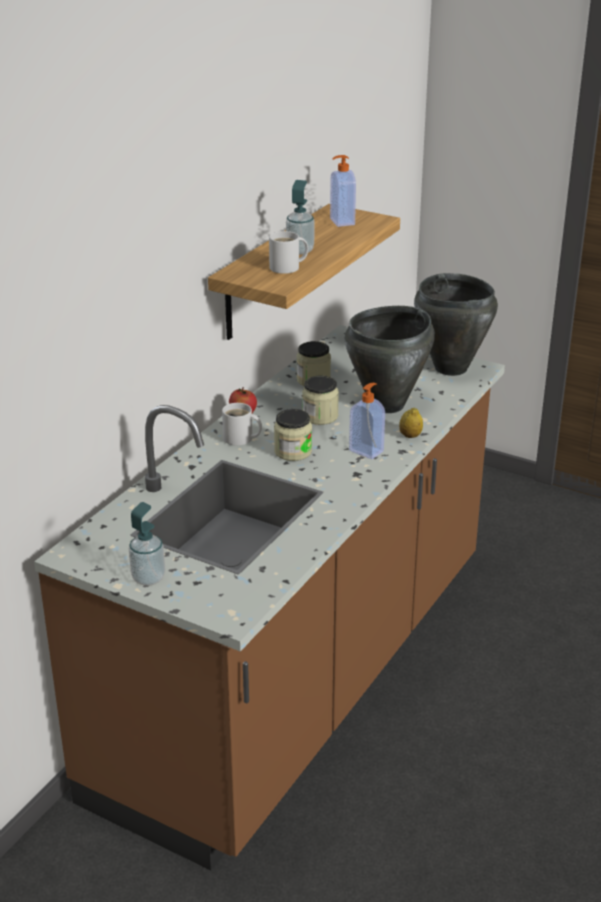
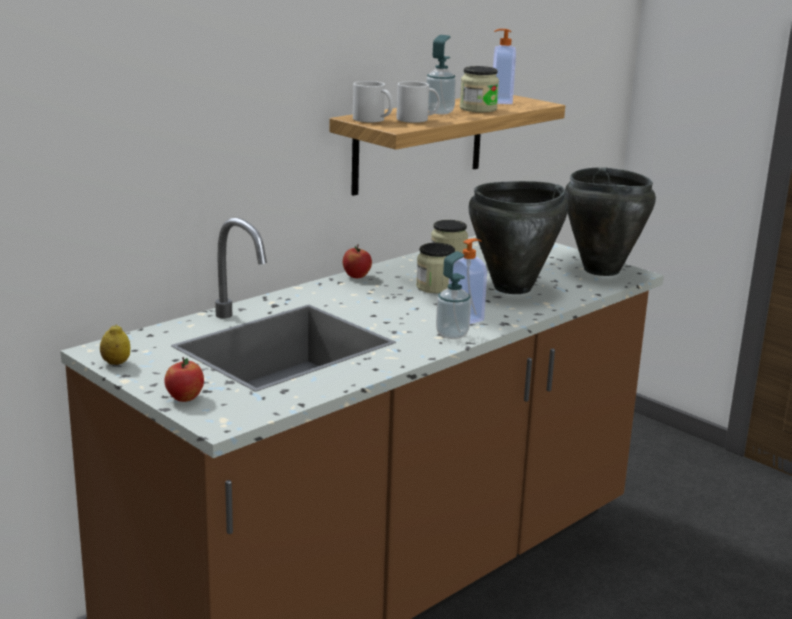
camera: 15 degrees right, 10 degrees down
soap dispenser [129,502,165,586] -> soap dispenser moved to [436,251,471,339]
white mug [222,403,262,446] -> white mug moved to [353,81,393,122]
jar [274,409,312,461] -> jar moved to [460,66,499,112]
lemon [399,408,423,438] -> lemon moved to [100,325,130,365]
none -> apple [164,357,204,402]

